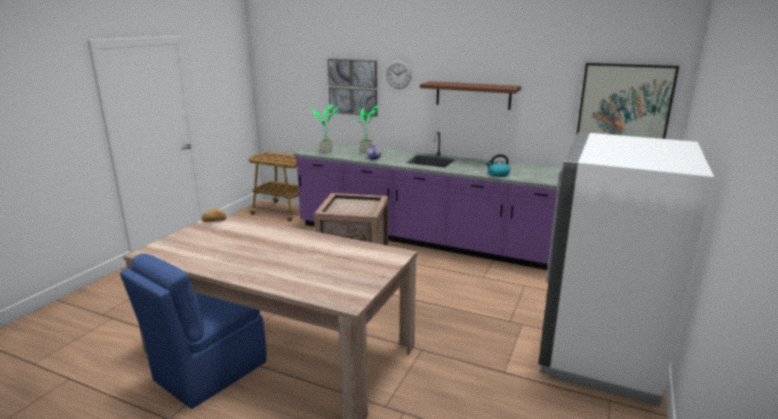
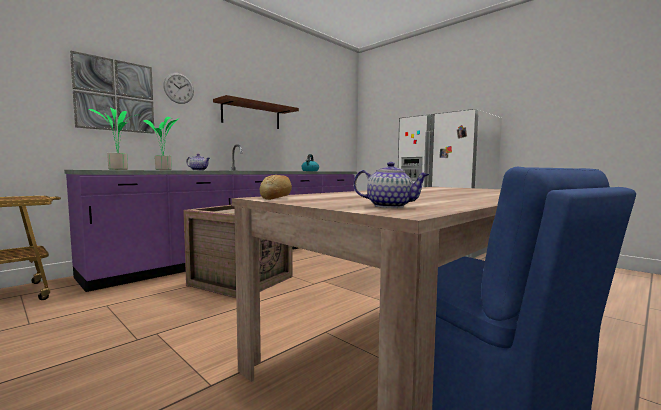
camera: 70 degrees left, 15 degrees down
picture [576,63,679,139] -> none
none -> teapot [353,162,430,208]

